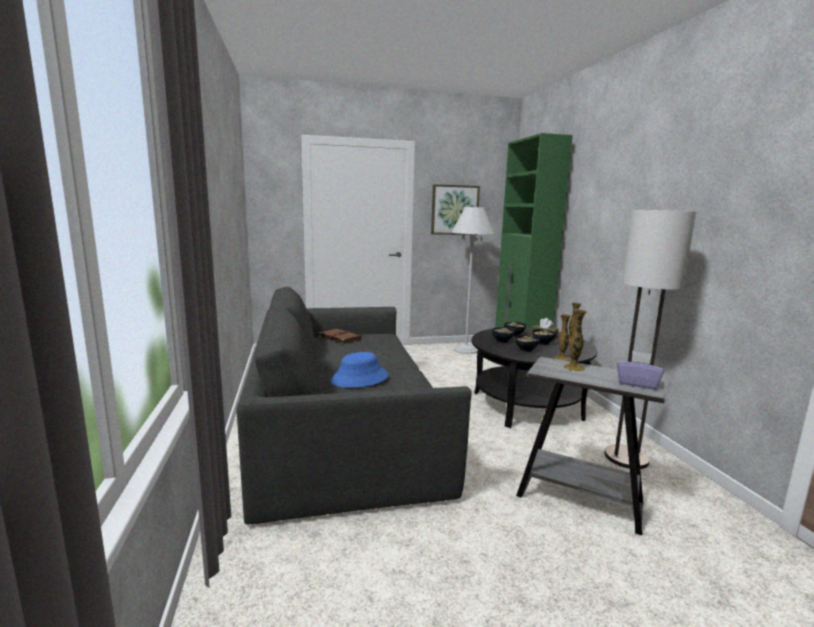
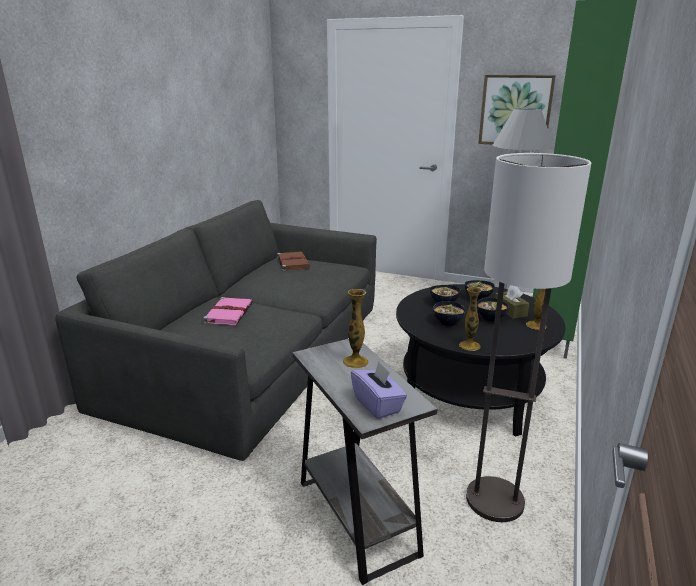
camera: 35 degrees right, 10 degrees up
blue hat [330,352,389,388] -> pink book [203,297,253,325]

